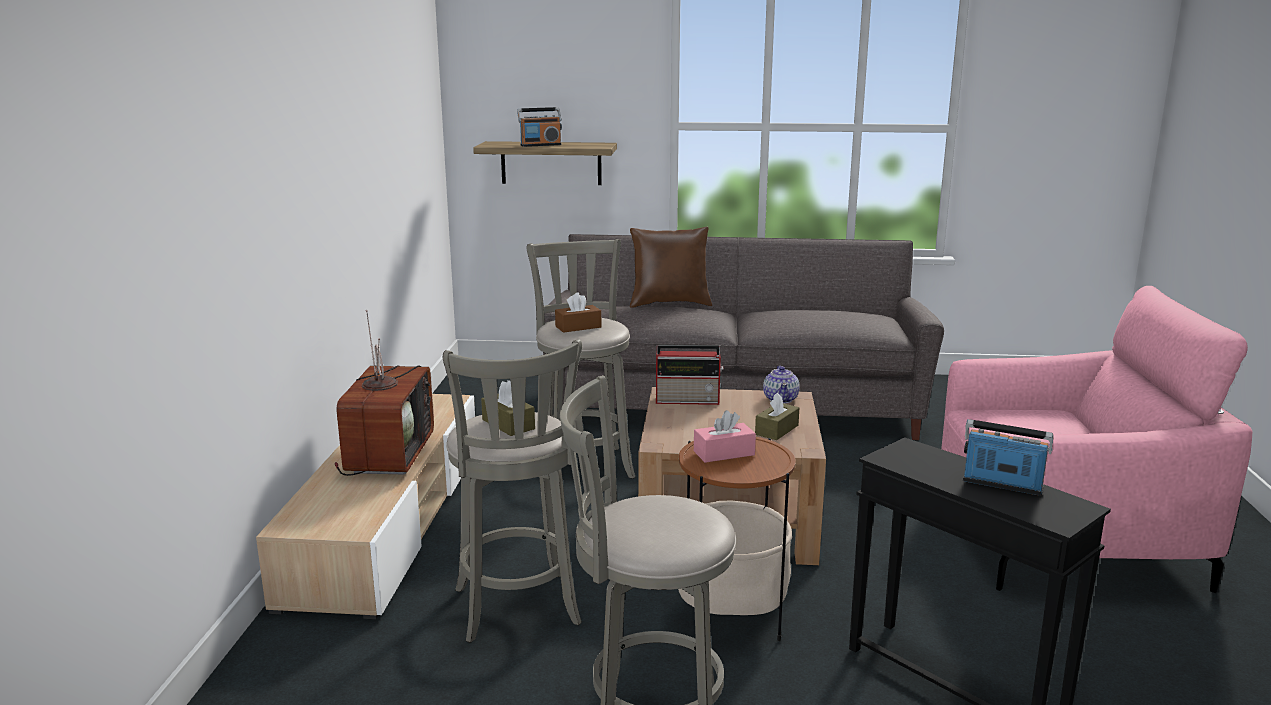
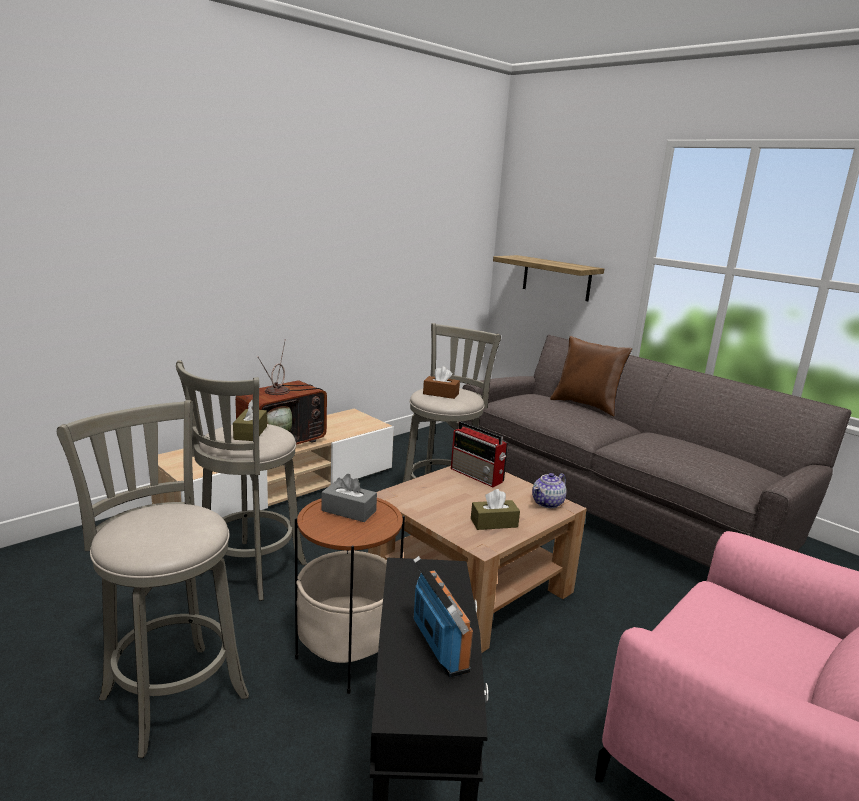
camera: 40 degrees right, 0 degrees up
radio [517,107,562,147] -> none
pink tissue box [694,410,756,463] -> grey tissue box [321,474,377,522]

